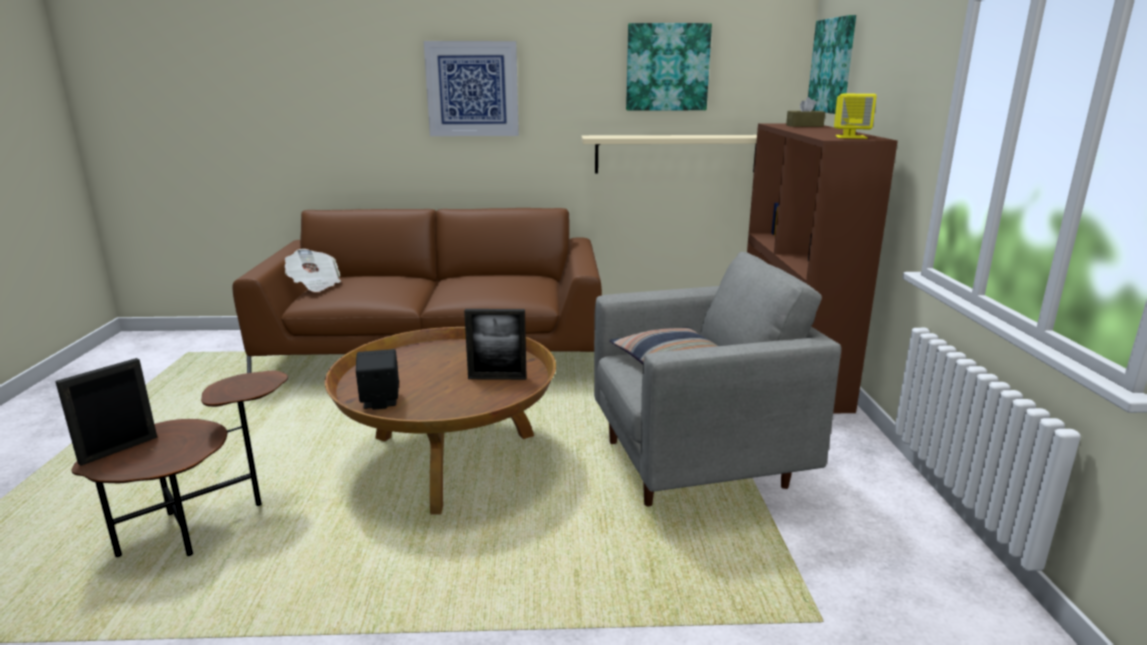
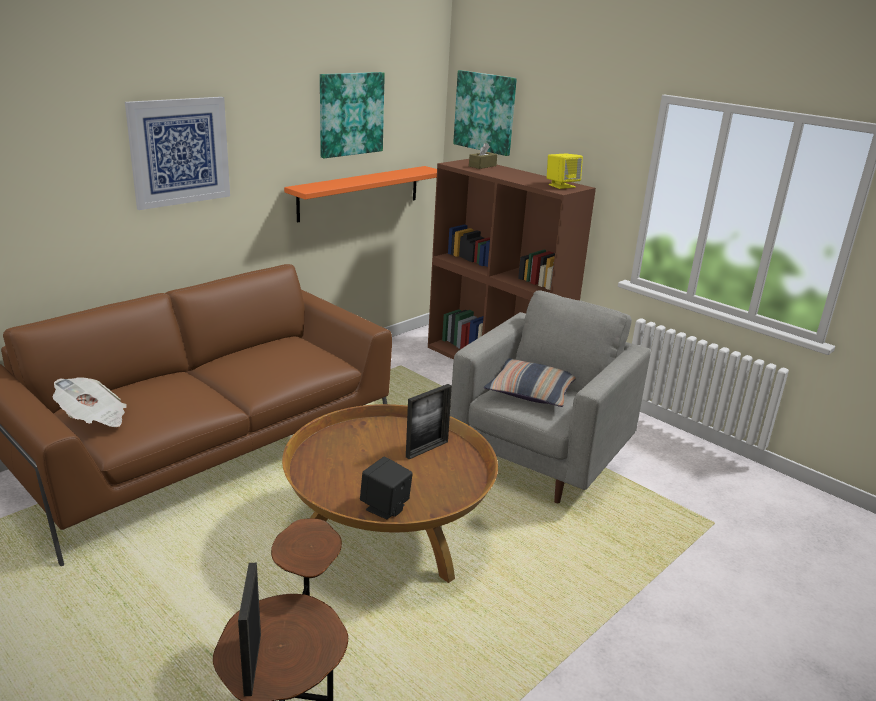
camera: 45 degrees left, 5 degrees up
beige shelf [581,135,757,173] -> orange shelf [284,166,437,222]

